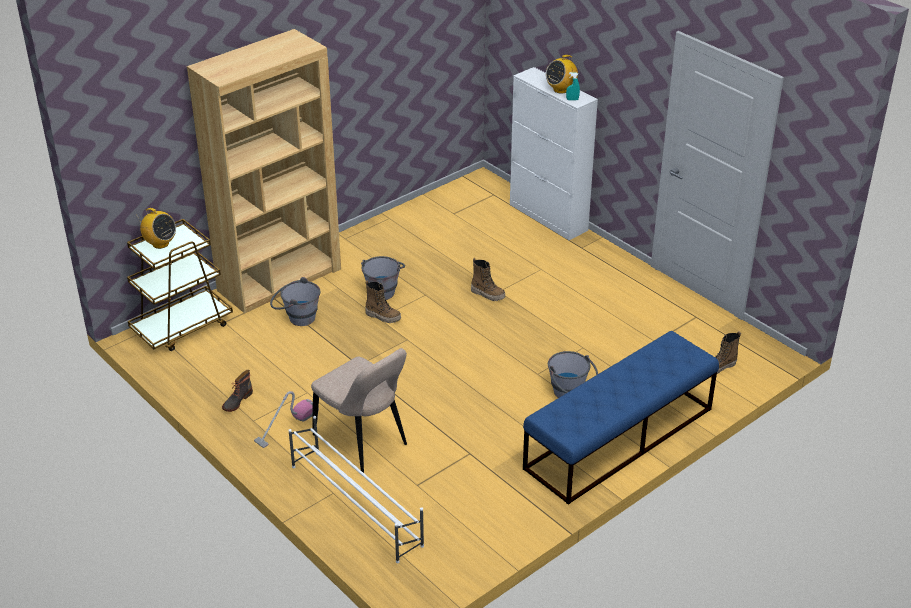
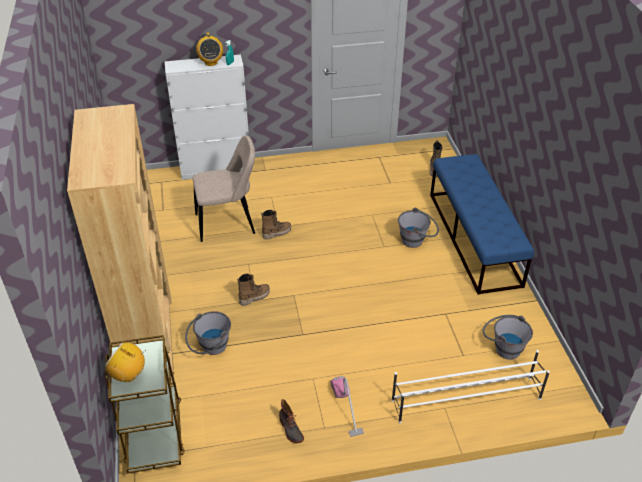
camera: 60 degrees left, 5 degrees up
radio [137,208,176,249] -> radio turned 135 degrees counterclockwise [105,342,146,382]
beige chair [311,348,407,473] -> beige chair moved to [193,135,255,242]
grey bucket [361,256,405,300] -> grey bucket moved to [483,315,533,360]

